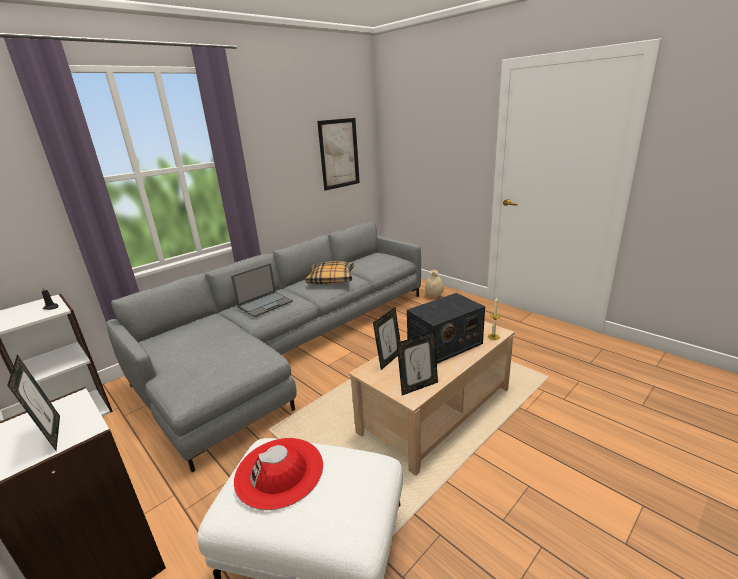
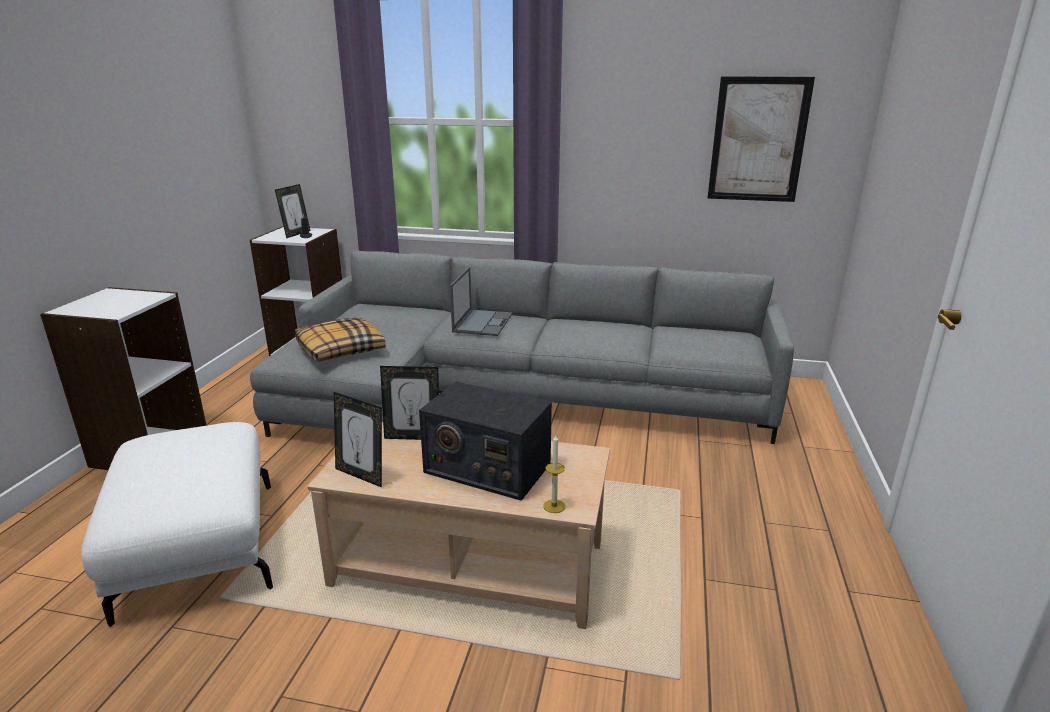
camera: 55 degrees right, 0 degrees up
picture frame [7,355,60,451] -> picture frame moved to [275,184,310,238]
laptop [231,263,293,317] -> laptop turned 90 degrees counterclockwise [450,267,512,336]
red hat [234,438,323,510] -> none
pillow [305,261,354,284] -> pillow moved to [295,317,386,362]
beige vase [425,270,444,298] -> none

